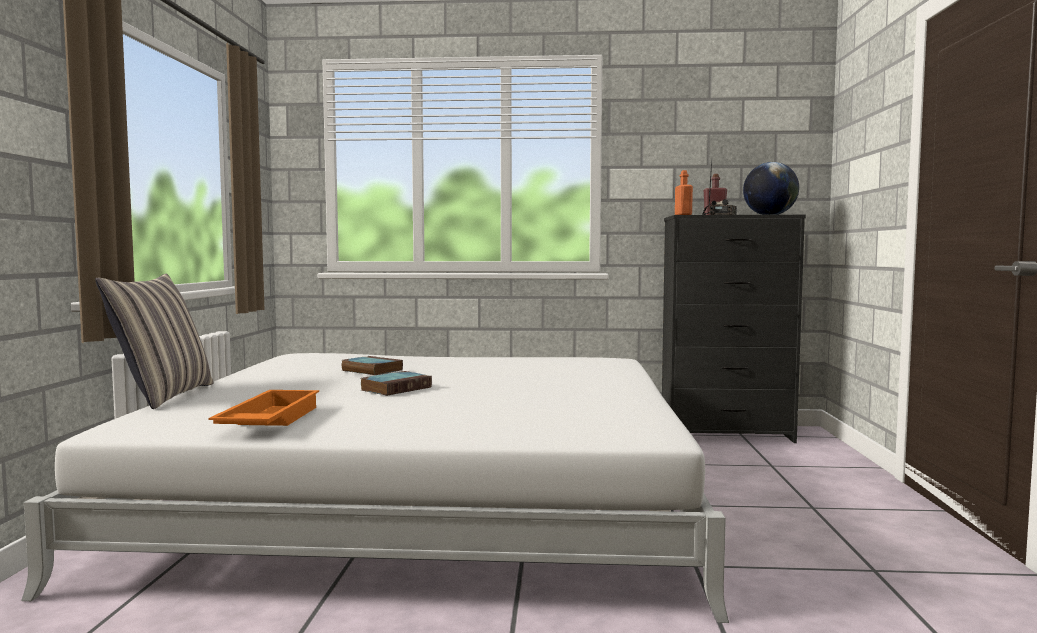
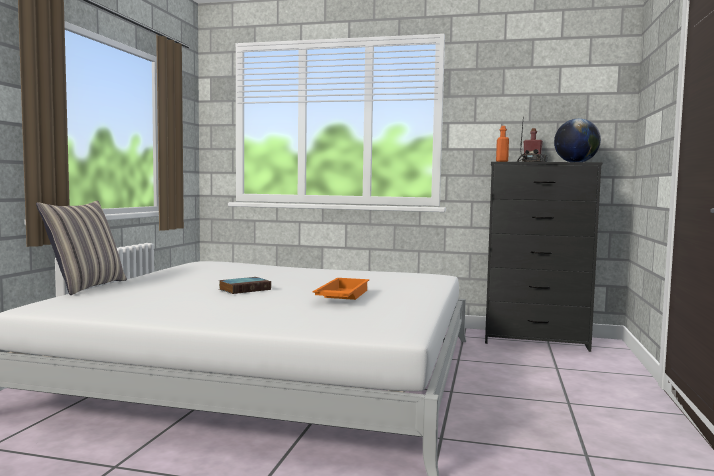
camera: 10 degrees right, 0 degrees up
orange tray [209,390,319,426] -> orange tray moved to [312,278,369,300]
book [341,356,403,375] -> none

